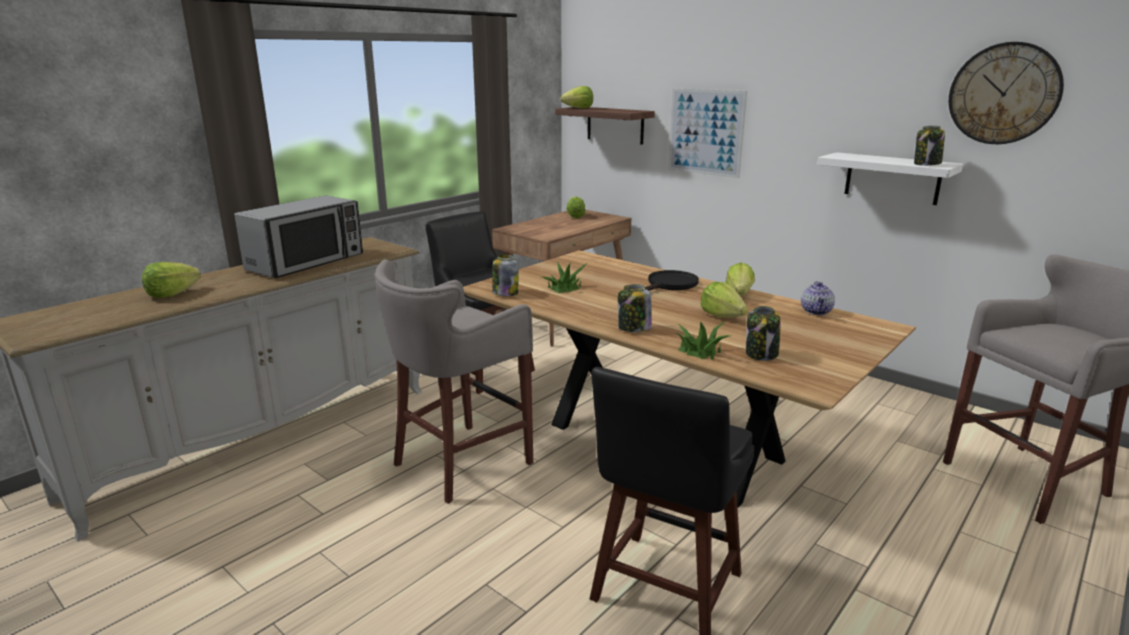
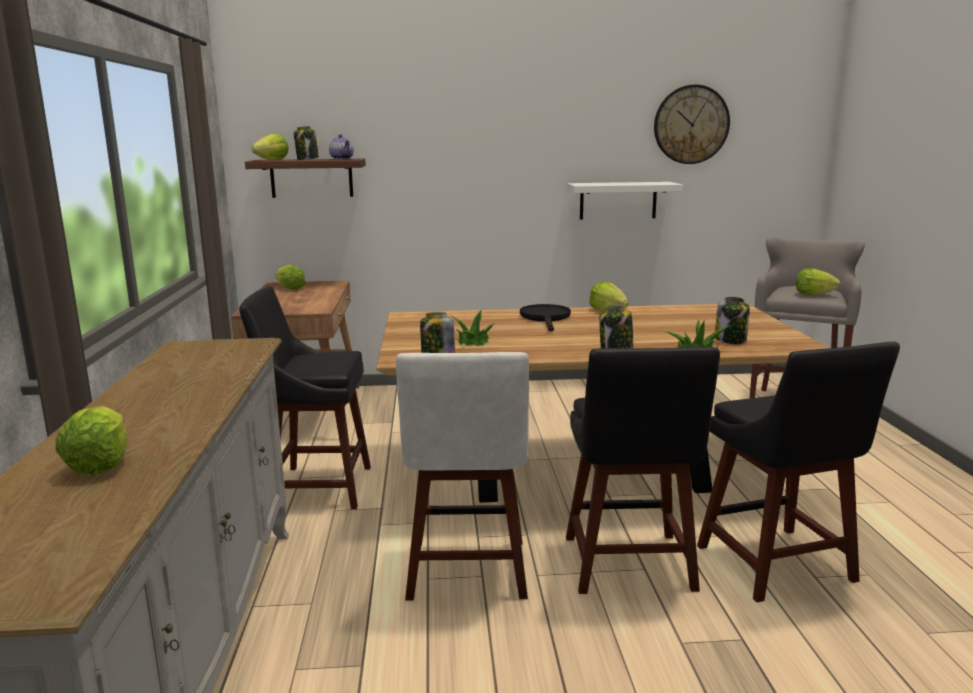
camera: 45 degrees left, 5 degrees down
microwave [234,195,363,278] -> none
grey stool [375,259,533,504] -> white chair [396,352,529,601]
picture [668,88,747,178] -> none
lettuce [701,282,748,318] -> lettuce moved to [796,268,840,296]
teapot [801,281,835,315] -> teapot moved to [329,134,354,159]
jar [914,126,945,166] -> jar moved to [294,126,319,160]
none -> black chair [566,347,720,594]

